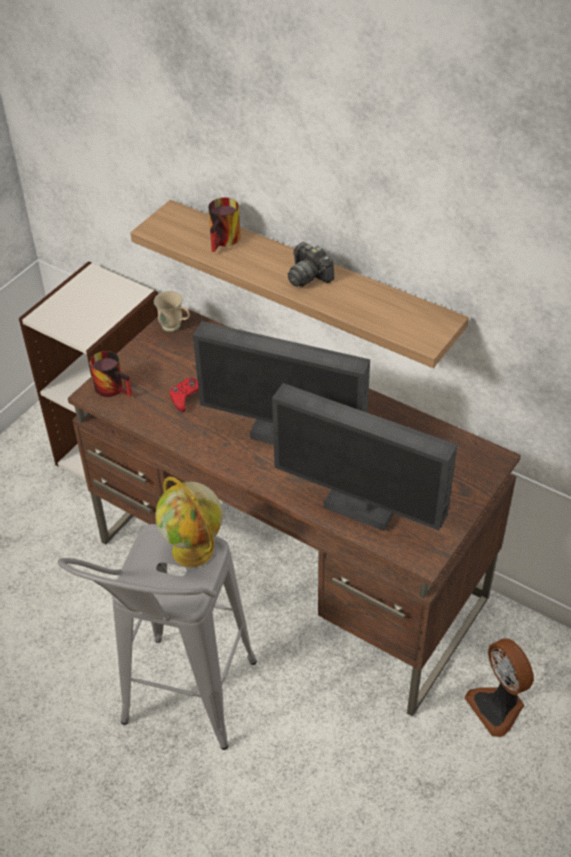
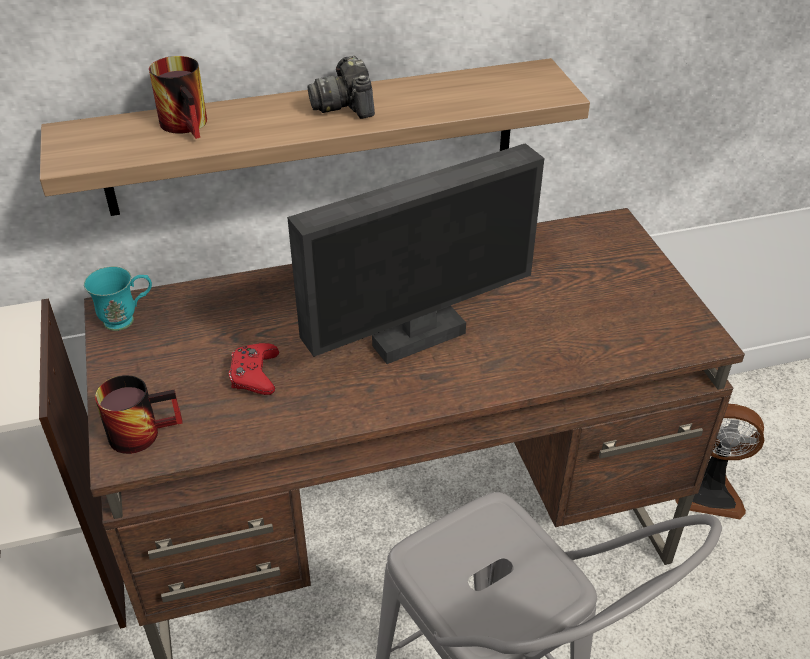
camera: 50 degrees left, 5 degrees down
beige mug [154,291,190,332] -> turquoise mug [84,266,152,331]
globe [155,476,223,567] -> none
monitor [272,383,457,531] -> none
camera [288,242,334,287] -> camera turned 75 degrees clockwise [308,56,375,119]

